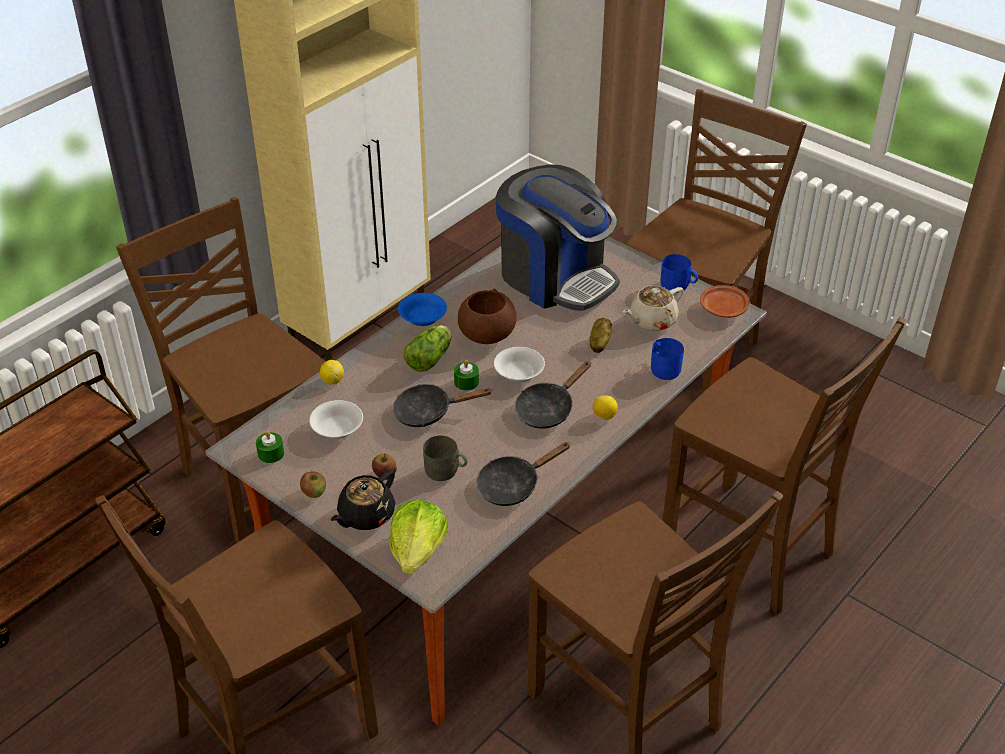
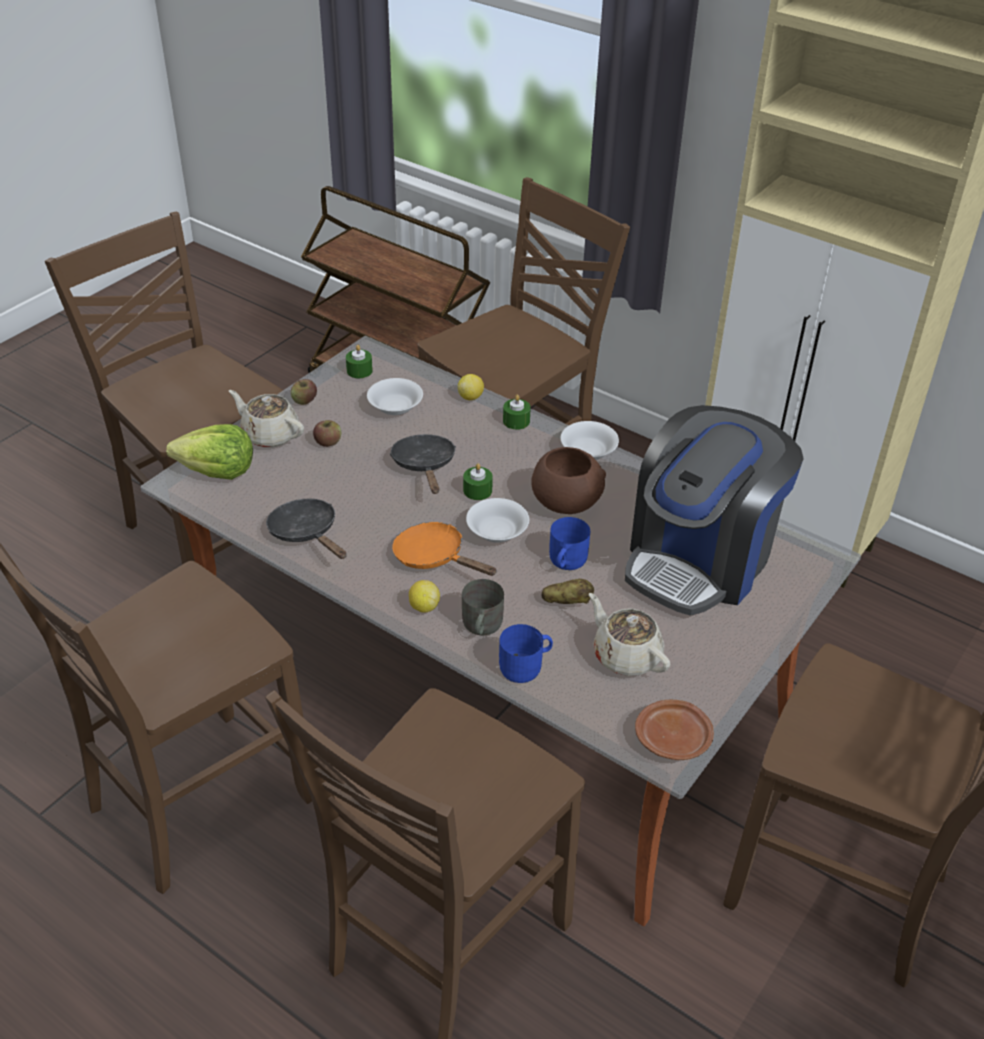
camera: 85 degrees right, 0 degrees up
black teapot [331,470,395,530] -> beige teapot [229,390,304,448]
blue bowl [398,293,447,326] -> white bowl [560,421,619,460]
lettuce [403,325,452,372] -> none
grey mug [423,436,468,481] -> grey mug moved to [462,579,504,635]
black frying pan [515,361,591,429] -> orange frying pan [392,522,497,576]
blue mug [661,254,698,293] -> blue mug moved to [549,517,590,570]
none -> green candle [503,394,531,430]

